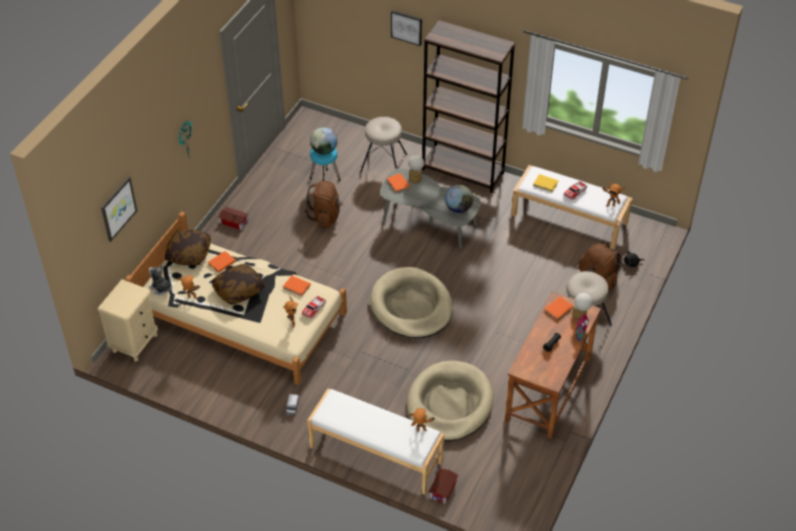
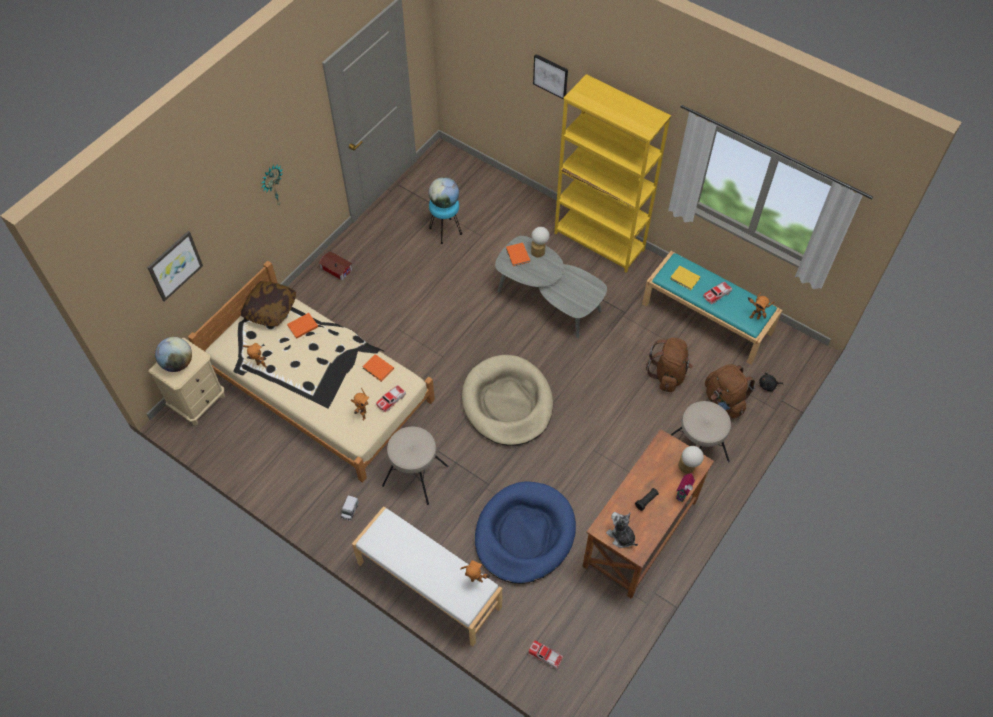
camera: 10 degrees right, 10 degrees up
plush toy [148,265,171,296] -> plush toy moved to [606,512,638,548]
pillow [211,264,265,305] -> none
brown backpack [305,181,343,228] -> brown backpack moved to [646,338,693,392]
beige stool [360,117,407,172] -> beige stool moved to [382,427,449,505]
beige dog bed [407,361,494,441] -> blue dog bed [475,481,576,584]
brown bookcase [422,20,515,193] -> yellow bookcase [554,74,671,273]
toy house [428,468,459,504] -> none
globe [445,185,473,213] -> globe moved to [155,337,192,372]
white bench [511,165,632,249] -> turquoise bench [642,251,782,365]
orange book [544,297,573,320] -> none
none -> toy car [528,640,563,669]

